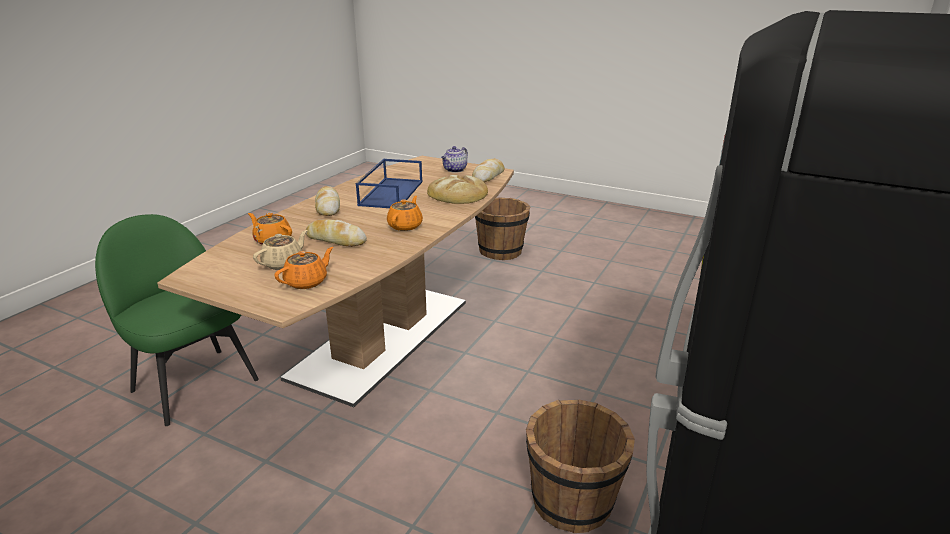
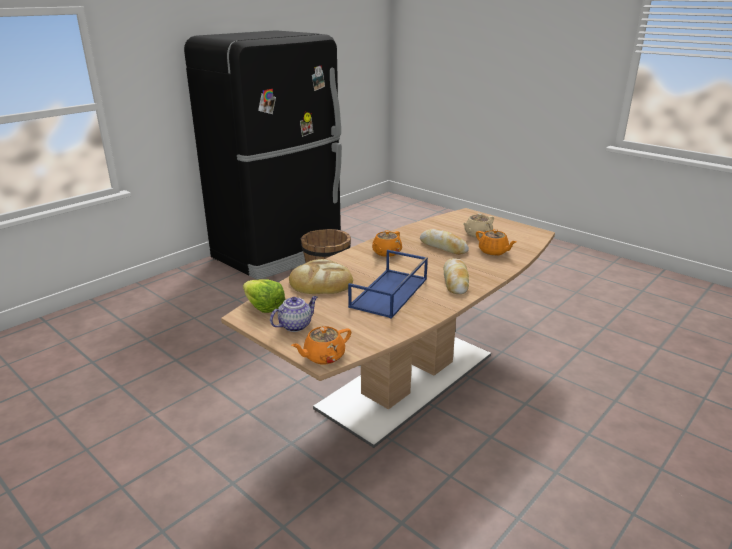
camera: 165 degrees left, 0 degrees up
green chair [95,214,259,426] -> none
orange teapot [274,247,333,289] -> orange teapot moved to [291,326,351,364]
bread [472,159,505,182] -> lettuce [243,279,286,313]
brown bucket [475,198,530,260] -> none

